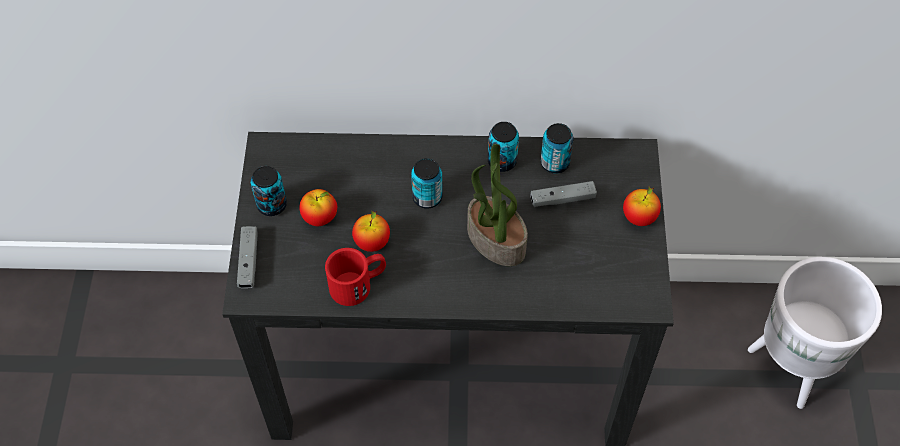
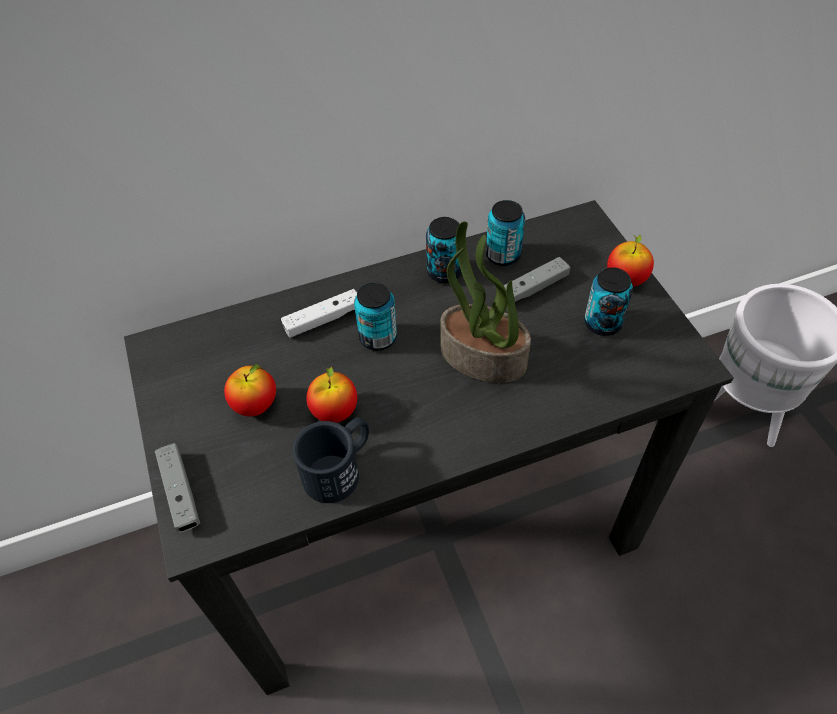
camera: 20 degrees left, 5 degrees down
can [251,166,287,216] -> can moved to [584,267,633,336]
red mug [325,248,386,306] -> black mug [292,417,369,503]
none -> white game controller [281,289,357,338]

